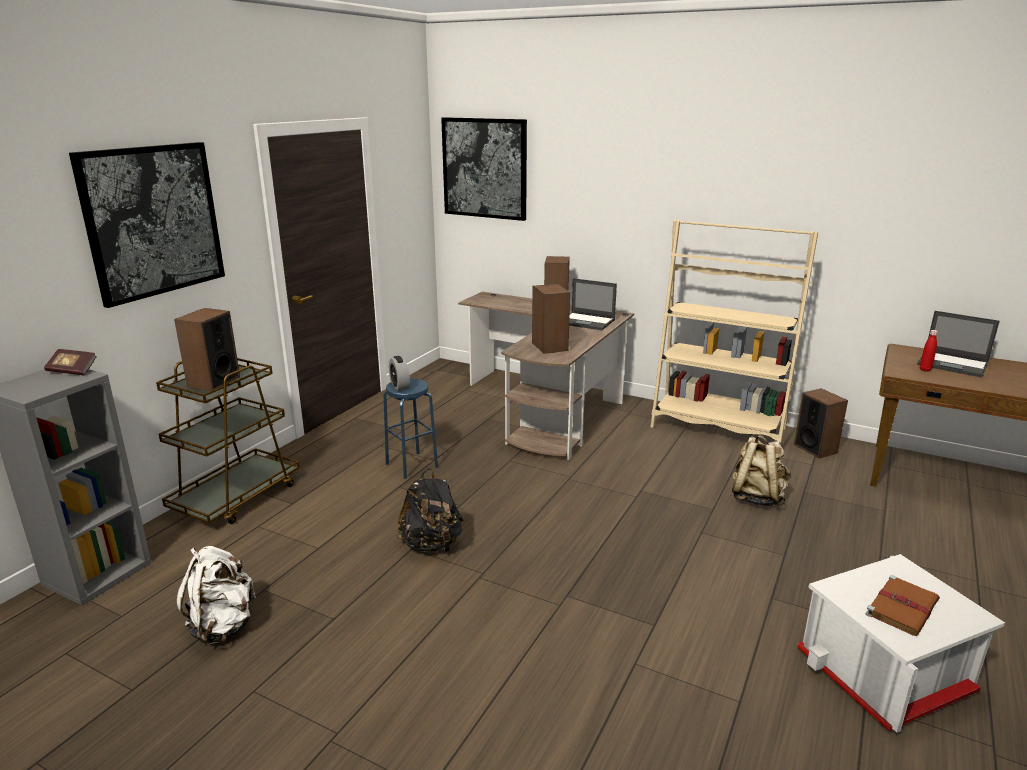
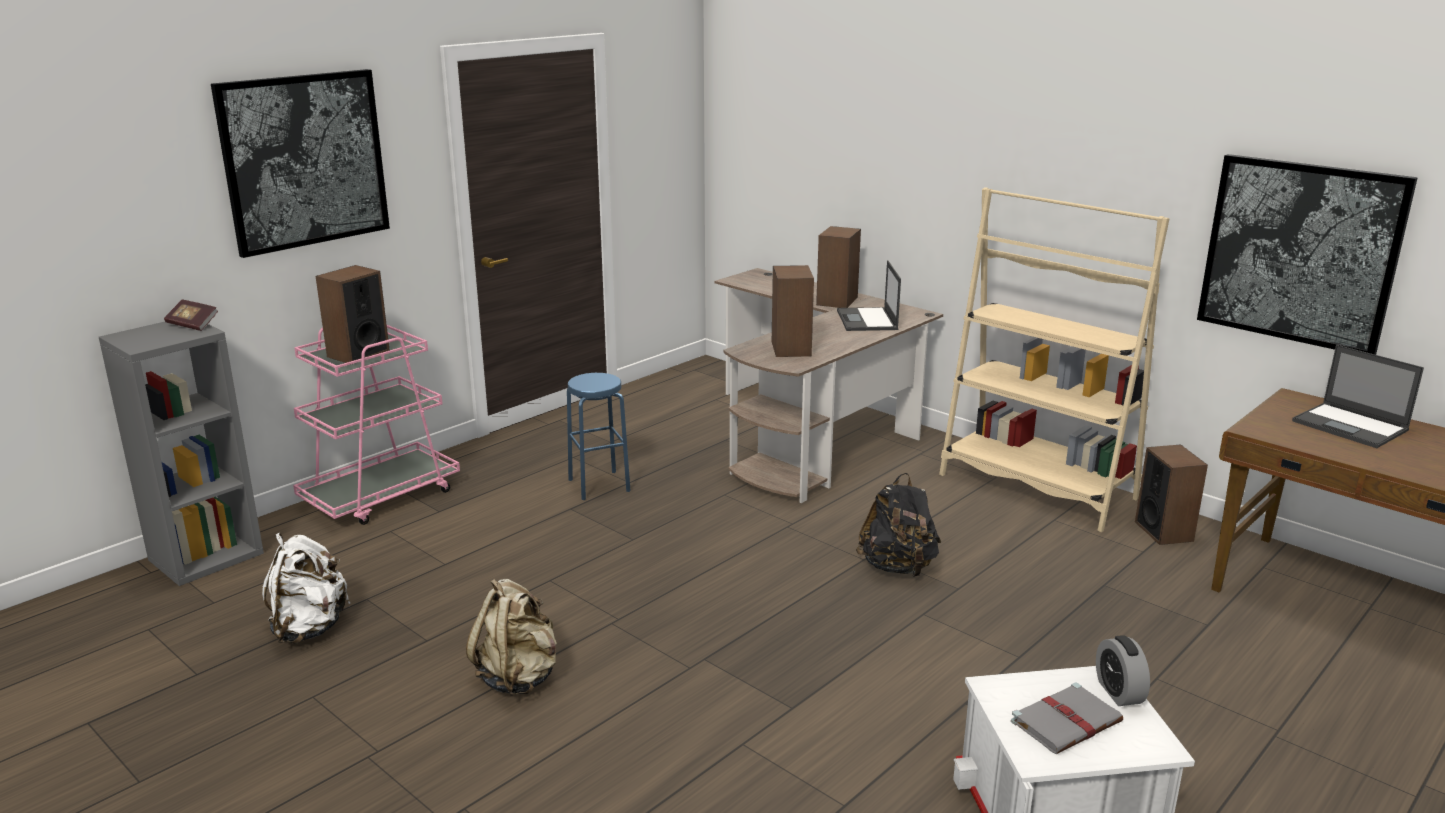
camera: 15 degrees right, 0 degrees up
brown cart [156,358,299,524] -> pink cart [293,325,460,525]
alarm clock [389,356,410,391] -> alarm clock moved to [1096,635,1150,706]
black backpack [396,468,464,553] -> black backpack moved to [856,473,941,577]
picture [441,117,527,221] -> picture moved to [1197,154,1417,355]
laptop [569,278,617,330] -> laptop turned 45 degrees clockwise [837,260,901,331]
beige backpack [732,435,791,506] -> beige backpack moved to [466,578,557,696]
brown book [866,575,940,636] -> grey book [1011,682,1123,754]
red bottle [920,330,938,372] -> none

